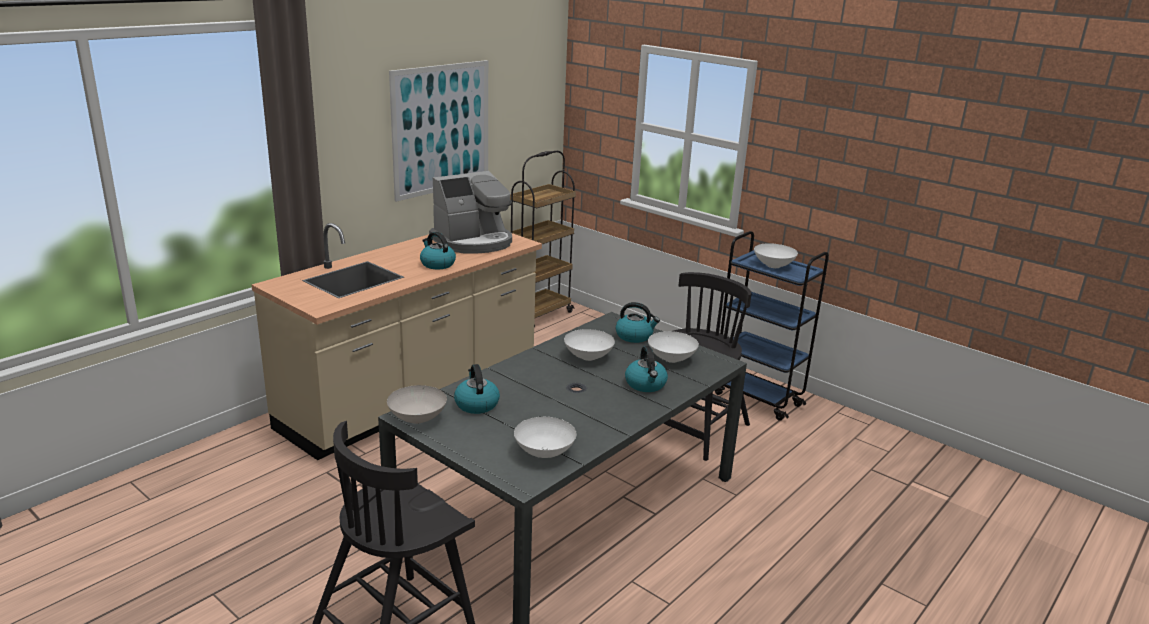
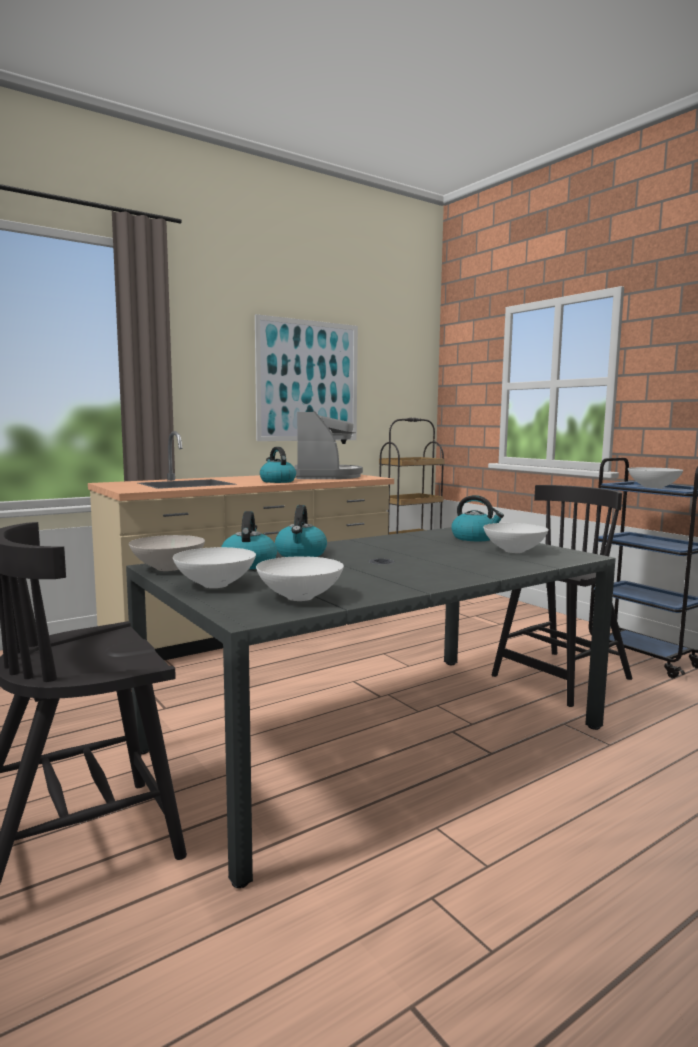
camera: 15 degrees right, 15 degrees down
coffee machine [429,171,512,254] -> coffee machine turned 75 degrees counterclockwise [294,411,363,479]
white bowl [564,329,615,361] -> white bowl moved to [173,547,256,588]
kettle [625,346,668,392] -> kettle moved to [275,505,327,557]

